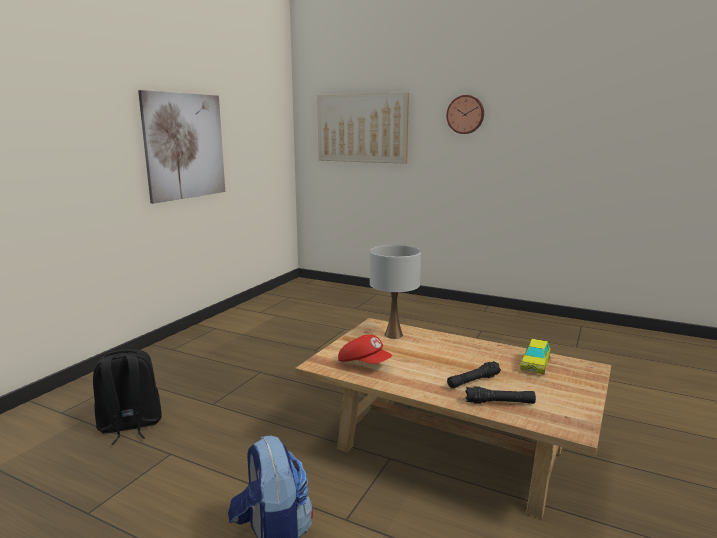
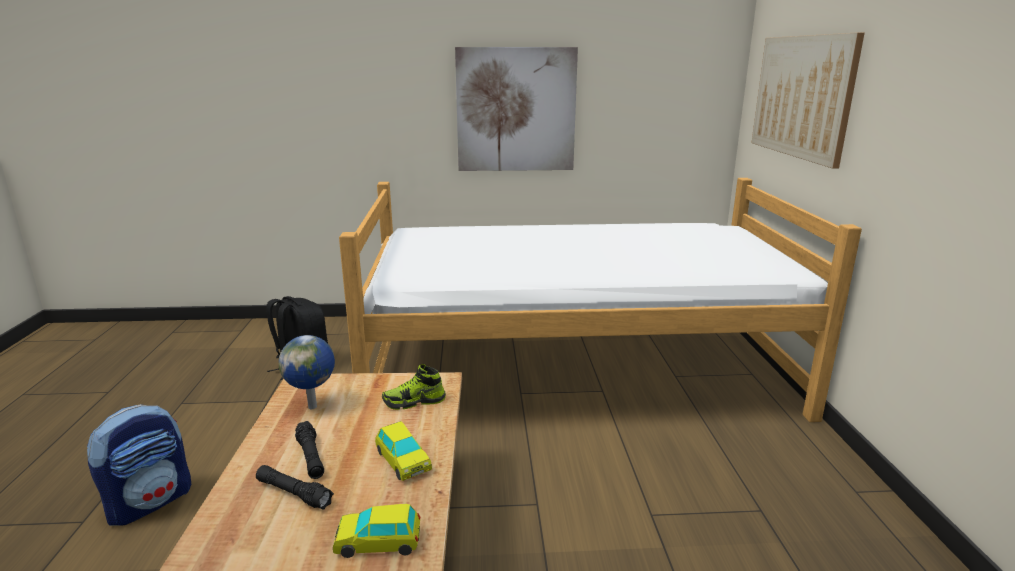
camera: 60 degrees right, 5 degrees up
red cap [338,334,392,364] -> globe [279,335,335,409]
white table lamp [370,245,421,339] -> shoe [382,364,446,410]
wall clock [446,95,484,134] -> none
black flashlight [465,386,536,404] -> black flashlight moved to [295,421,324,479]
none -> bed [339,178,862,422]
none -> toy car [375,421,432,481]

